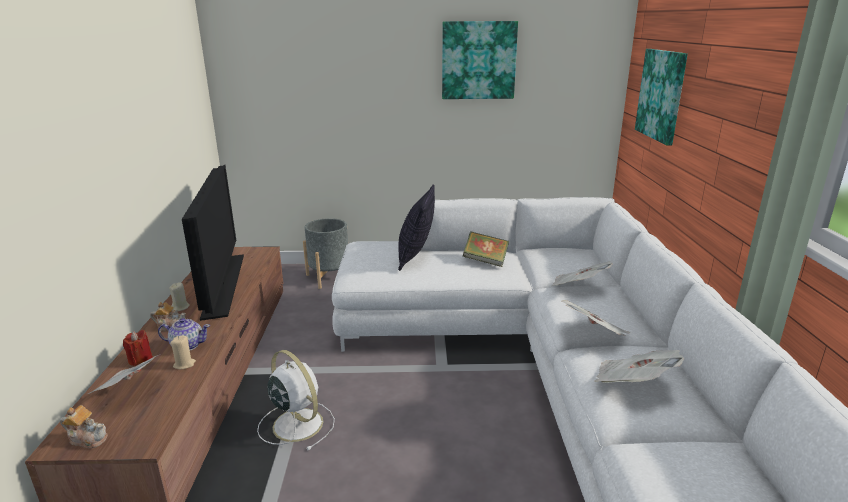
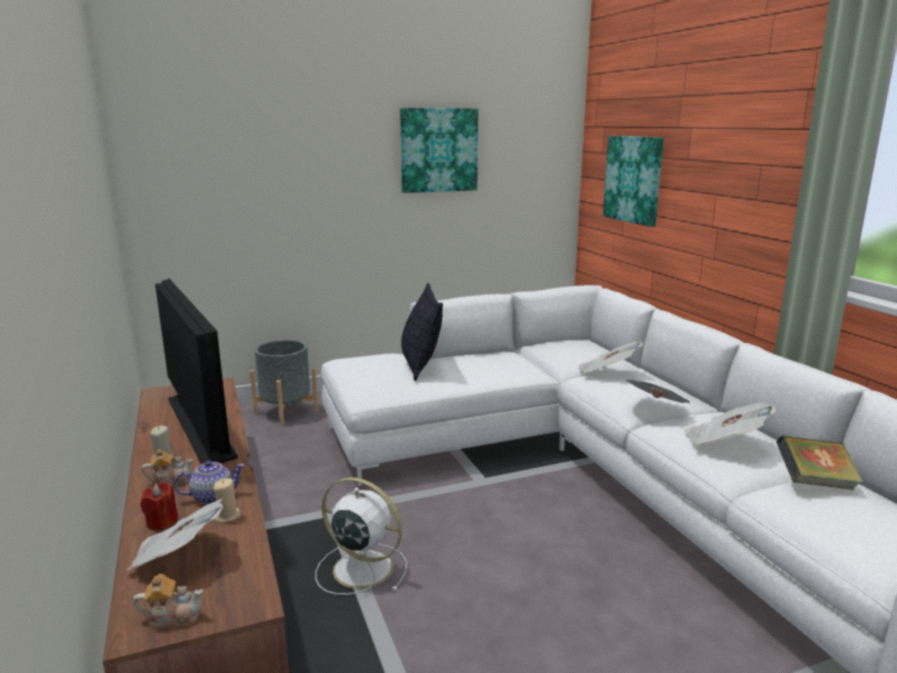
camera: 20 degrees left, 5 degrees down
book [463,231,509,267] -> book moved to [776,436,864,490]

